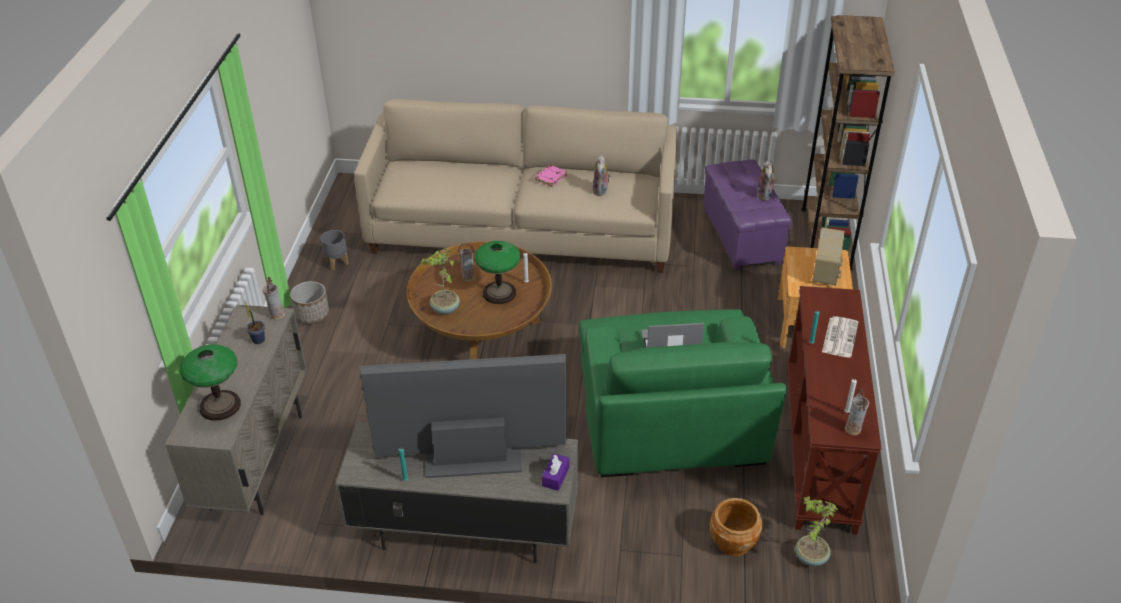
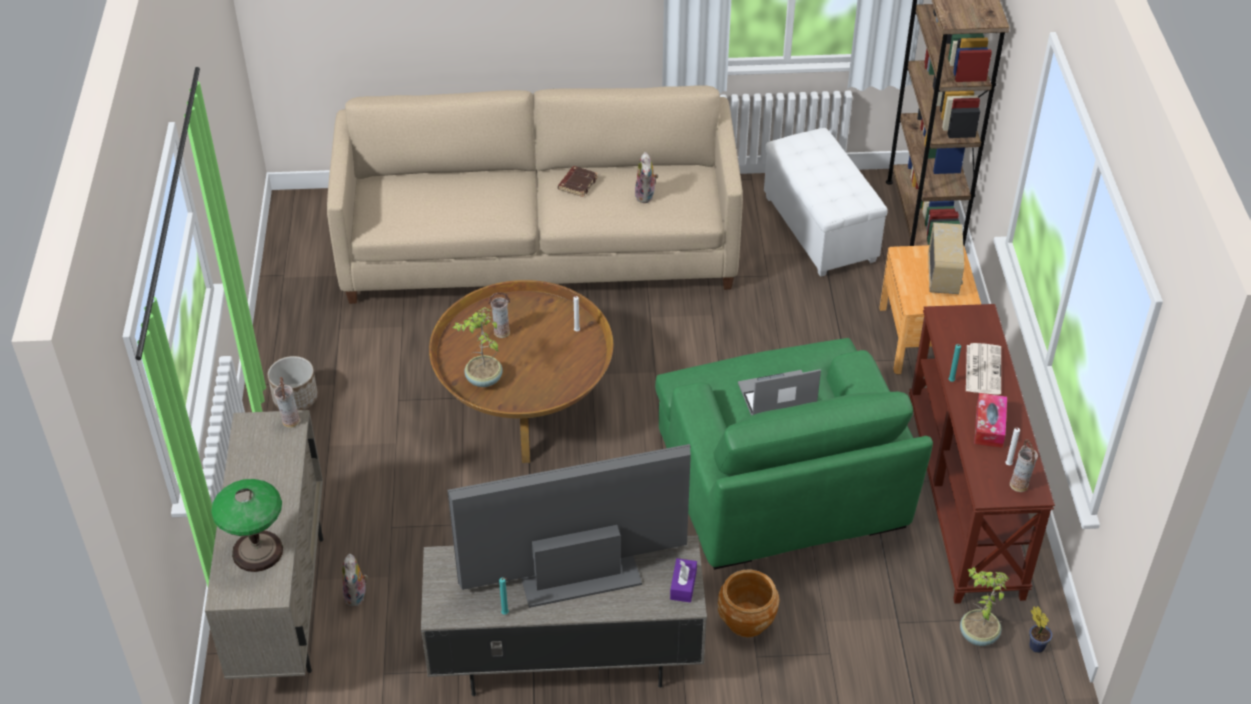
camera: 10 degrees left, 5 degrees up
potted plant [244,300,265,344] -> potted plant moved to [1029,606,1052,653]
grey planter [320,230,349,270] -> none
table lamp [474,241,521,304] -> none
pink book [534,165,567,187] -> brown book [558,166,598,197]
purple ottoman [703,160,792,271] -> white ottoman [764,128,888,277]
brown planter [710,498,763,556] -> brown planter moved to [718,570,779,637]
plush toy [756,160,777,201] -> plush toy moved to [342,554,368,607]
none -> tissue box [974,393,1007,448]

